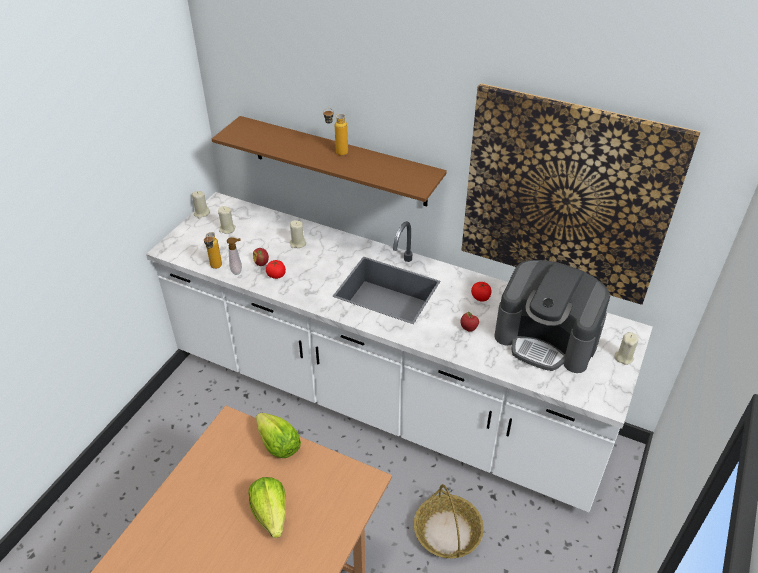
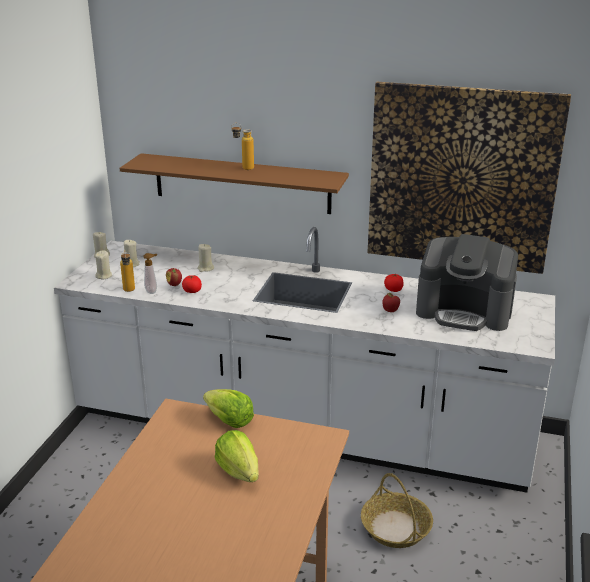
camera: 10 degrees left, 15 degrees down
beige candle [614,332,639,365] -> beige candle moved to [95,251,112,280]

